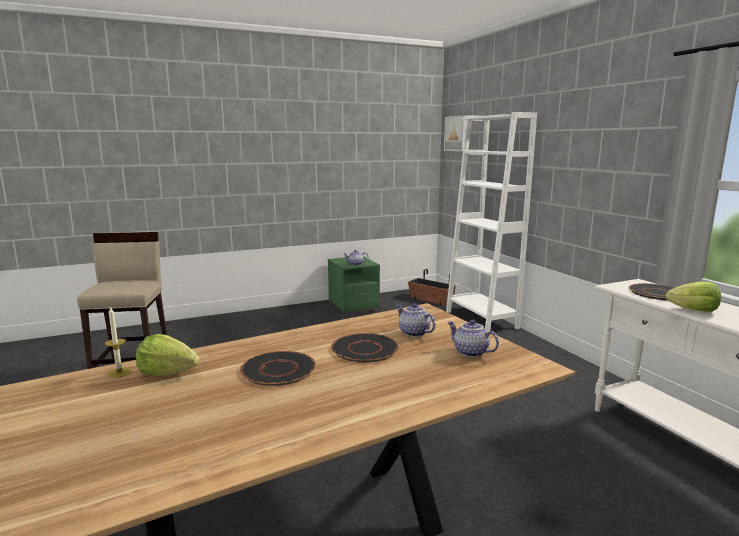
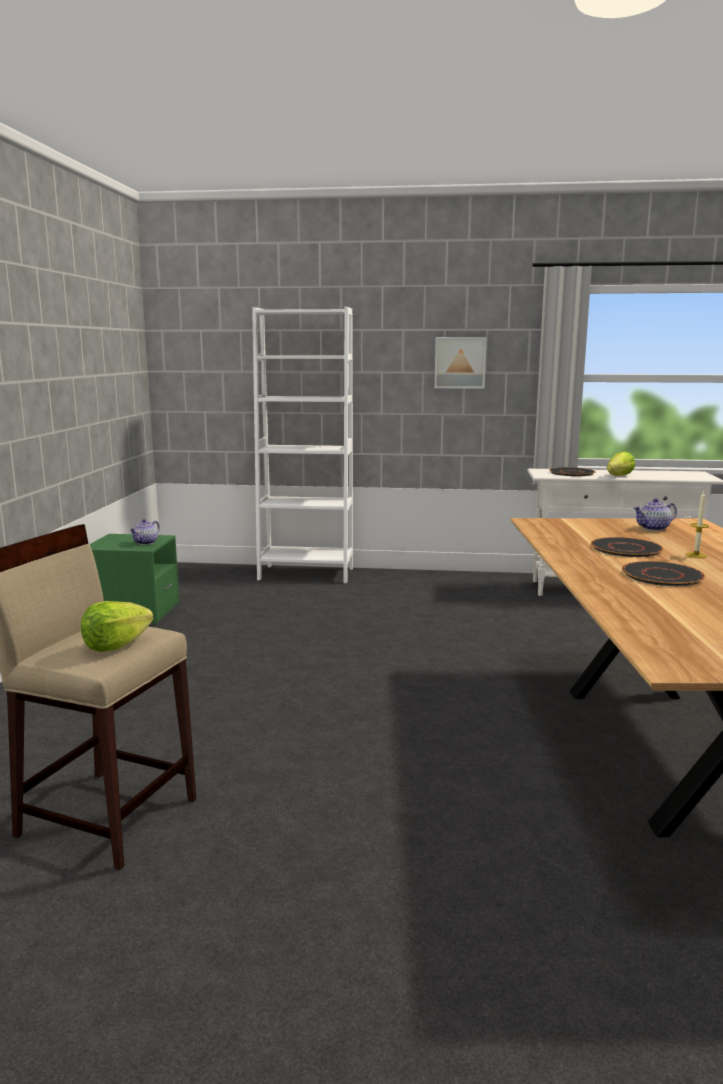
camera: 60 degrees left, 0 degrees up
candle [105,306,131,378] -> candle moved to [685,491,709,558]
lettuce [136,334,200,376] -> lettuce moved to [81,601,153,652]
teapot [396,303,436,337] -> none
planter [408,269,456,306] -> none
picture [444,116,467,151] -> picture moved to [434,337,487,389]

